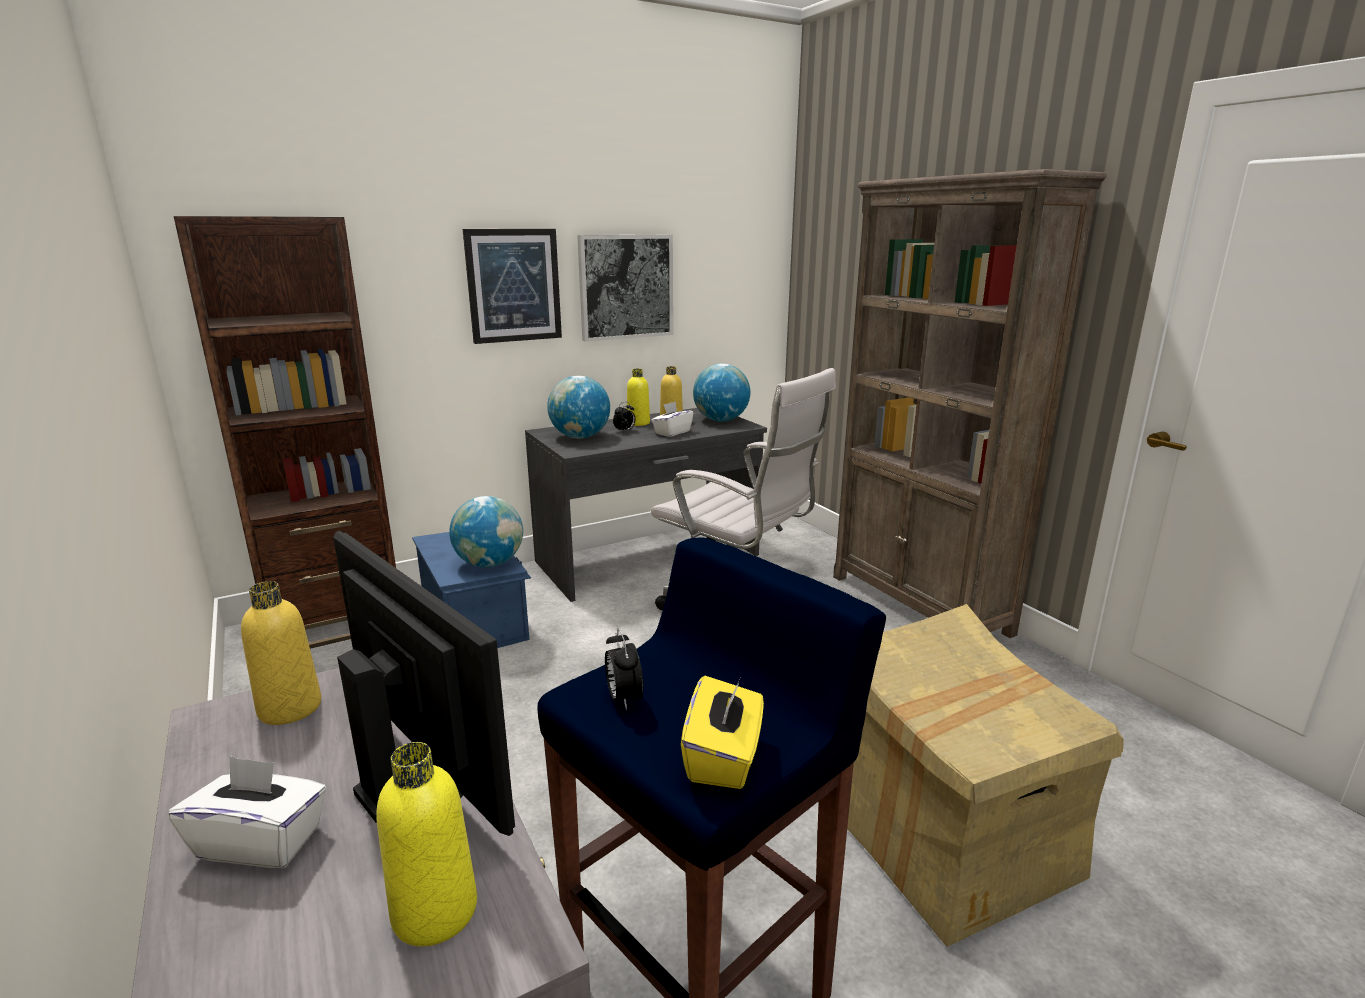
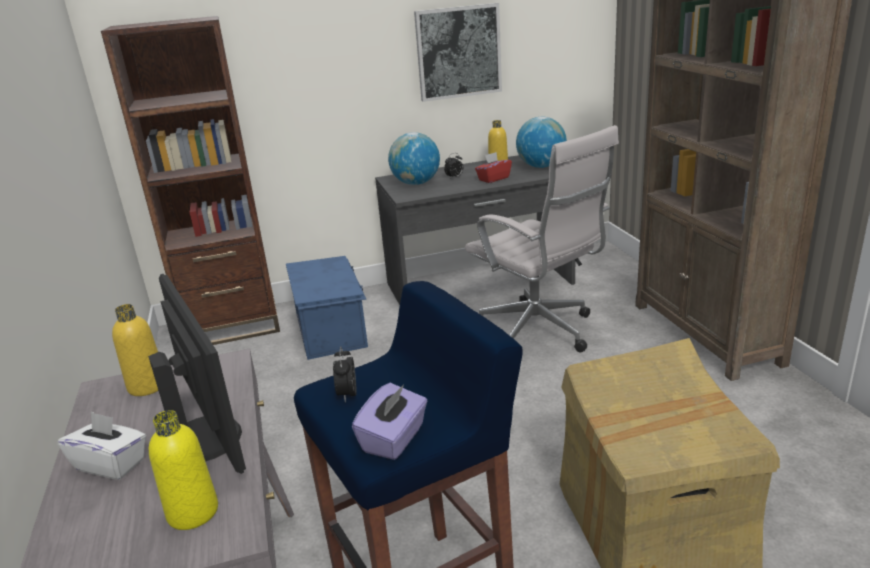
camera: 15 degrees right, 5 degrees up
globe [449,496,523,567] -> none
picture [463,229,562,344] -> none
yellow bottle [627,369,650,426] -> none
white tissue box [651,402,693,437] -> red tissue box [475,152,512,183]
yellow tissue box [681,676,764,789] -> purple tissue box [352,383,427,460]

